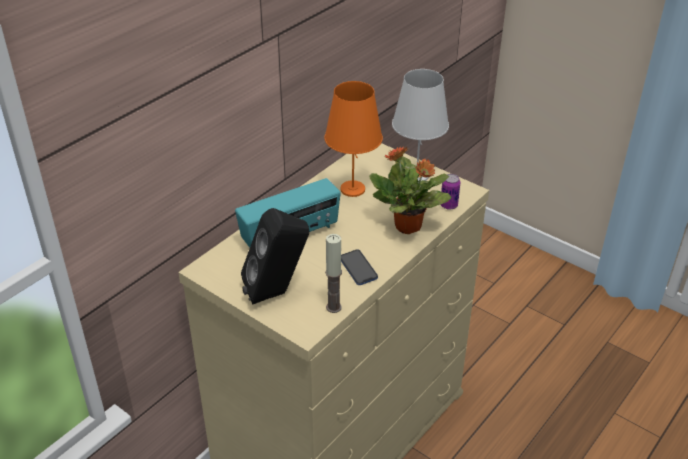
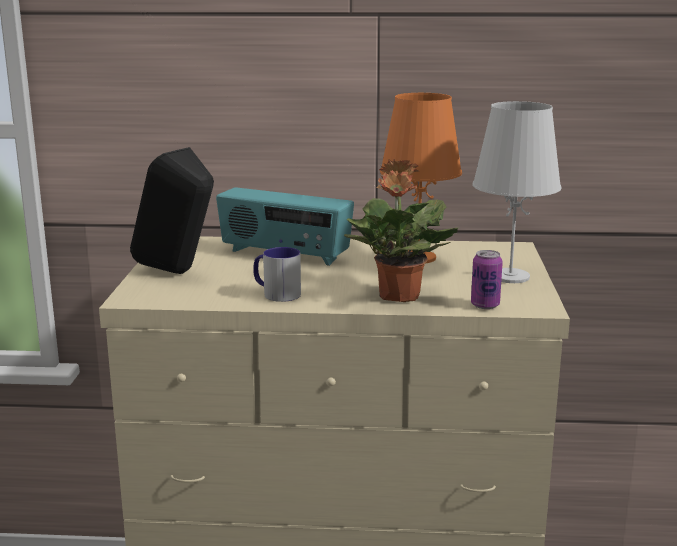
camera: 55 degrees right, 20 degrees down
candle [325,234,342,313] -> none
phone [341,249,378,285] -> mug [253,247,301,302]

